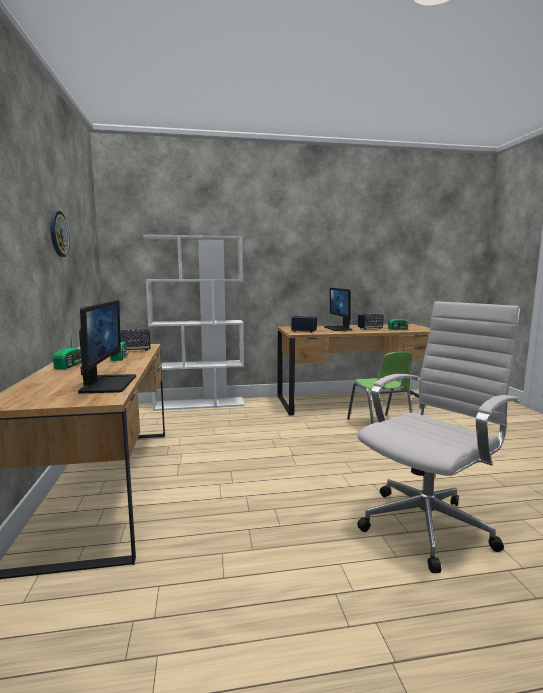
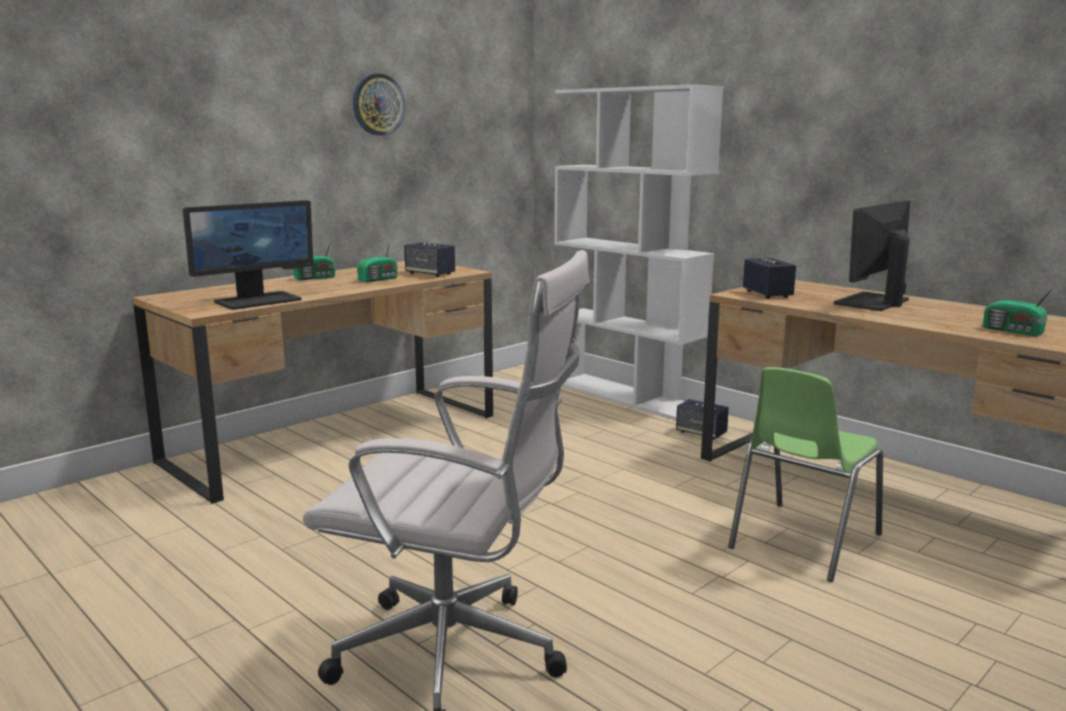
camera: 55 degrees right, 5 degrees up
speaker [358,314,384,330] -> speaker moved to [676,399,729,440]

